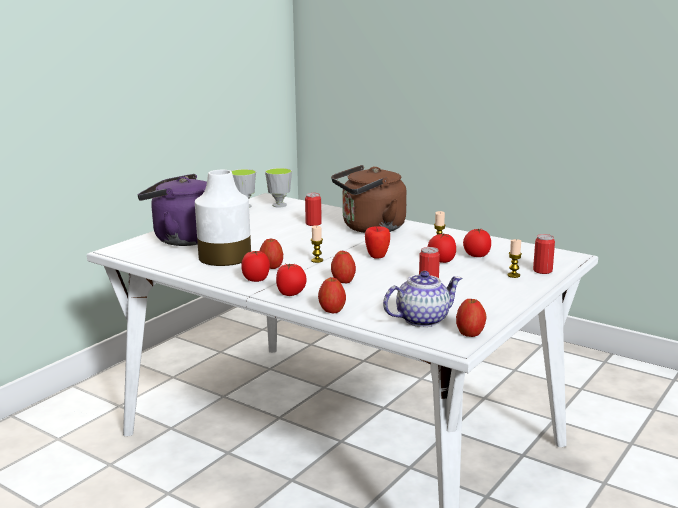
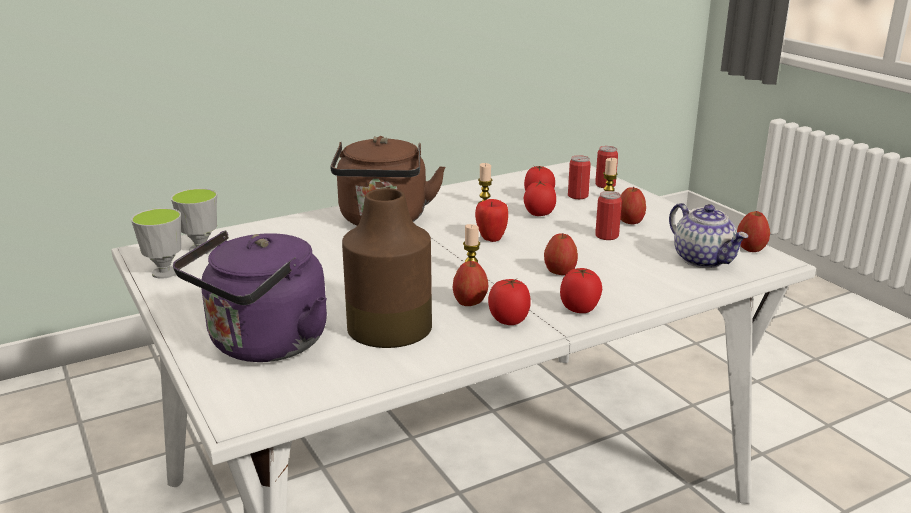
camera: 65 degrees left, 5 degrees up
white vase [195,170,251,266] -> brown vase [342,188,432,348]
can [305,193,322,226] -> can moved to [568,155,591,199]
apple [318,277,346,314] -> apple moved to [620,187,646,225]
teapot [383,271,462,327] -> teapot turned 150 degrees clockwise [669,203,748,268]

